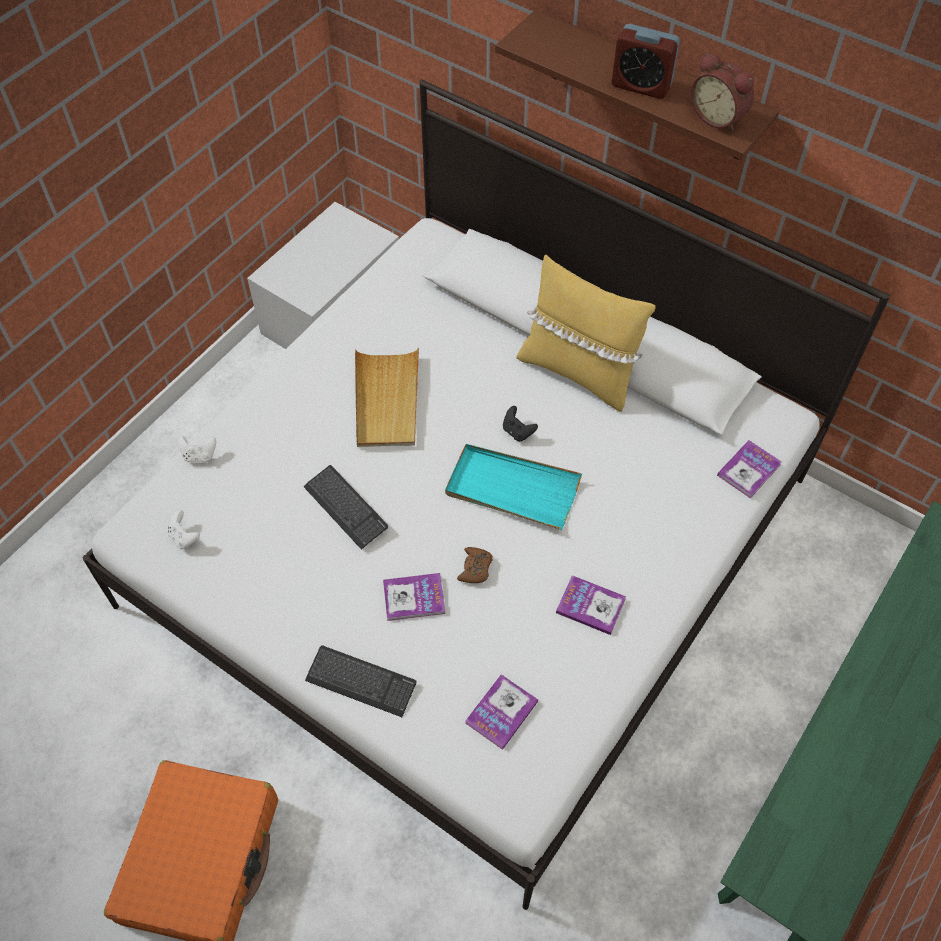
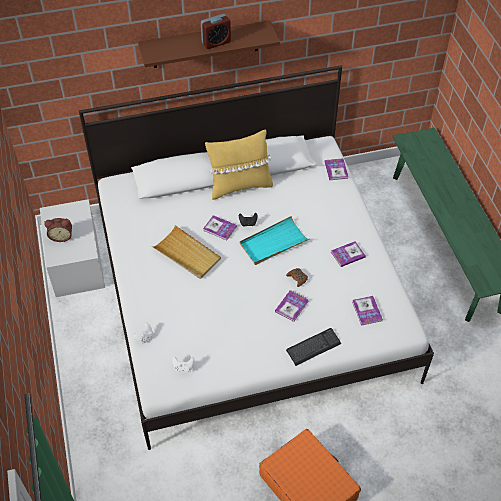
camera: 50 degrees left, 5 degrees down
keyboard [304,465,388,550] -> none
alarm clock [691,53,754,131] -> alarm clock moved to [44,218,72,242]
none -> book [203,215,237,241]

